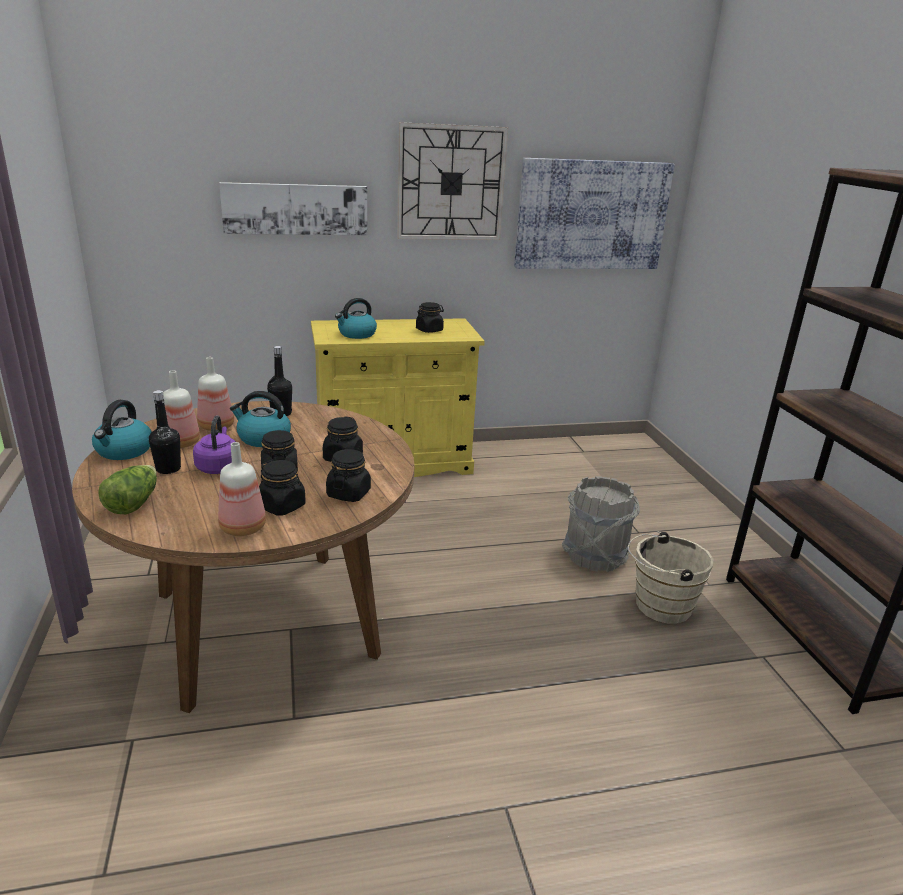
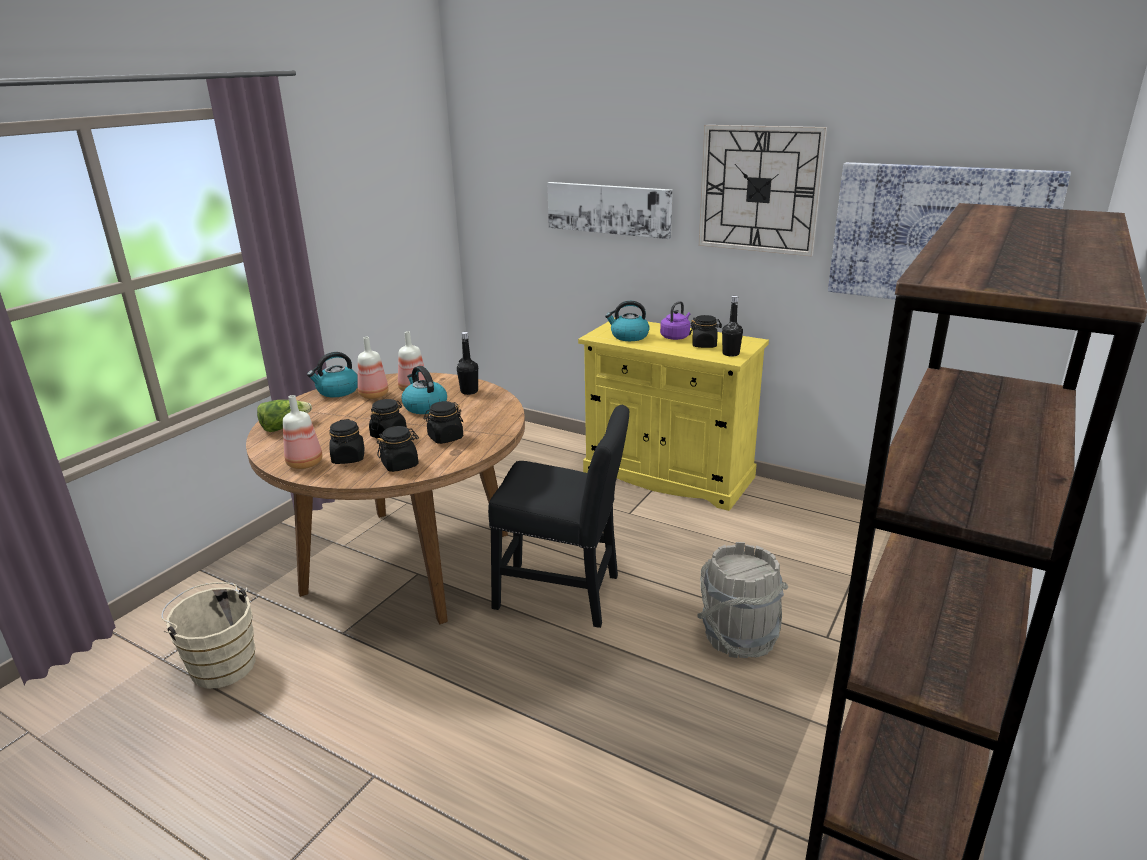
camera: 45 degrees right, 0 degrees up
black bottle [149,390,181,474] -> black bottle moved to [722,296,743,357]
purple kettle [193,415,236,474] -> purple kettle moved to [660,301,690,340]
beige bucket [628,531,714,623] -> beige bucket moved to [161,582,256,689]
none -> black chair [488,405,629,628]

